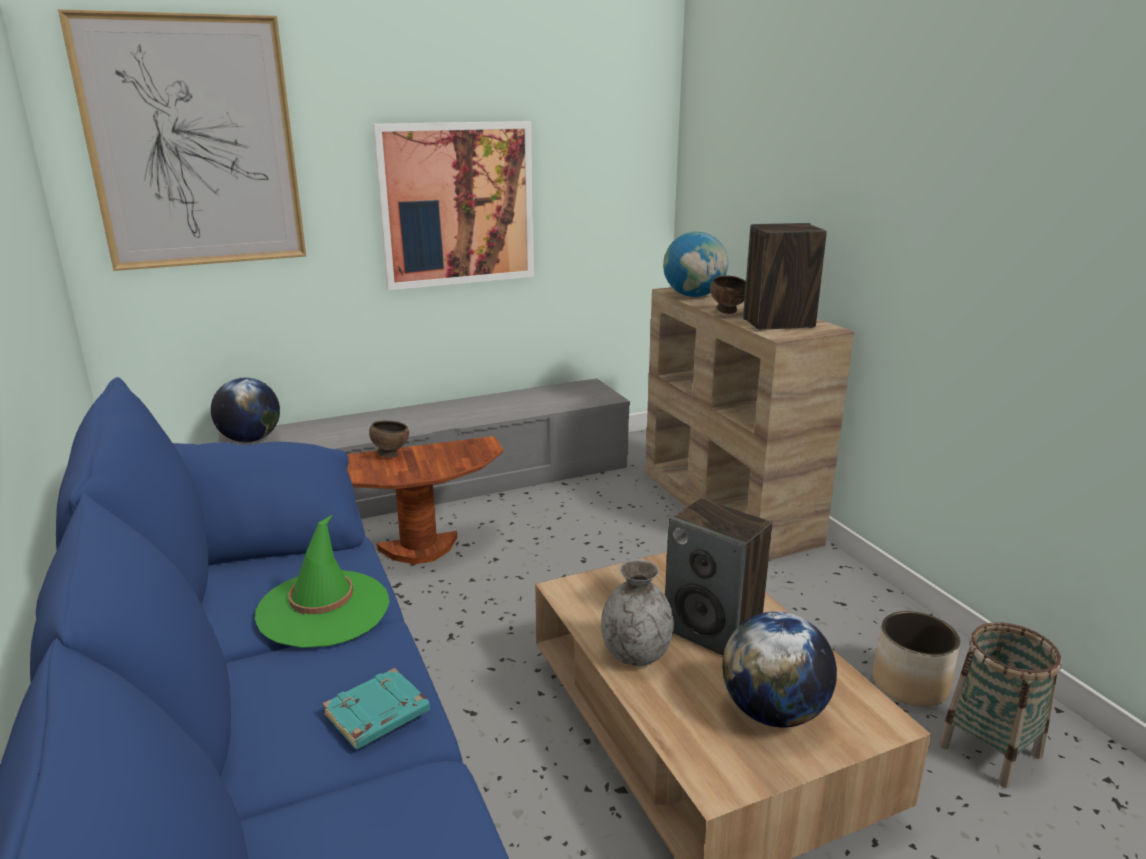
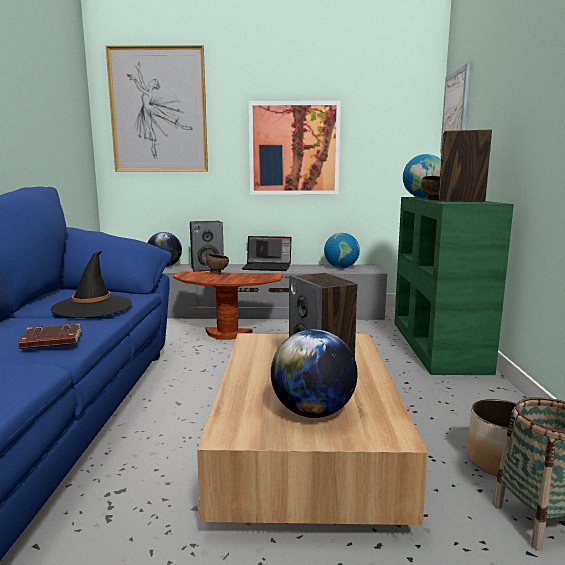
camera: 25 degrees right, 10 degrees down
green hat [255,515,390,648] -> black hat [51,250,132,318]
turquoise book [322,668,430,750] -> brown book [18,323,81,349]
grey vase [601,560,674,666] -> none
brown bookcase [645,287,854,560] -> green bookcase [394,197,514,375]
none -> speaker [190,221,224,272]
none -> laptop [242,236,292,271]
none -> globe [324,233,360,268]
none -> picture [440,63,470,153]

